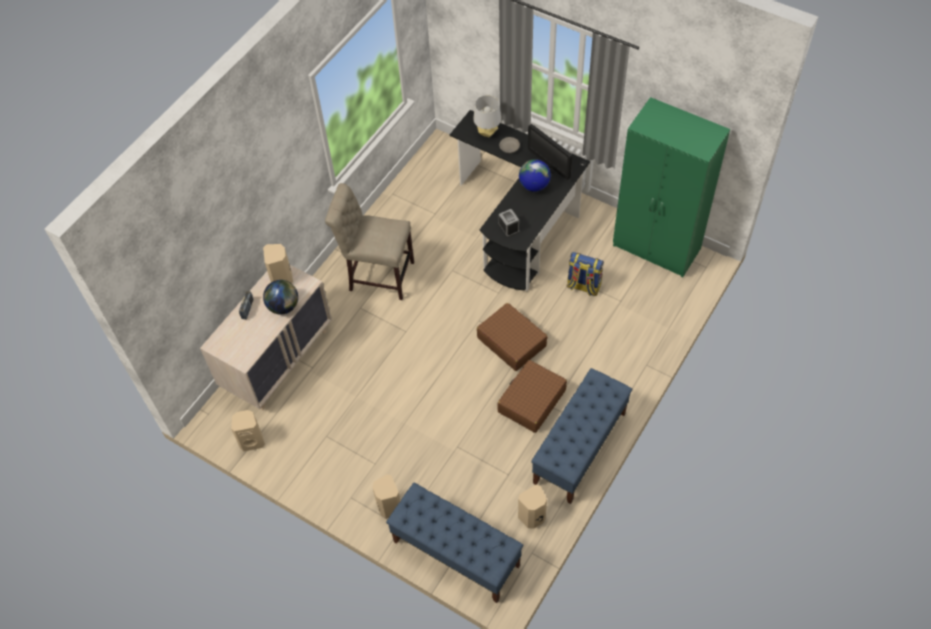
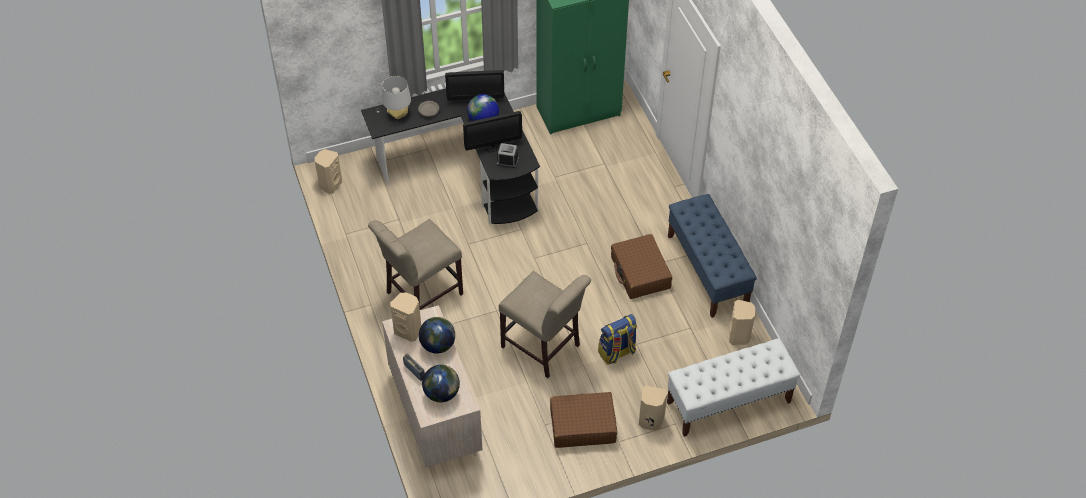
camera: 55 degrees left, 5 degrees down
beige speaker [231,410,265,451] -> beige speaker moved to [315,149,342,194]
blue bench [386,483,523,603] -> white bench [667,338,800,437]
brown suitcase [477,303,548,371] -> brown suitcase moved to [550,392,617,448]
backpack [567,252,604,296] -> backpack moved to [598,314,637,365]
none -> globe [422,365,460,402]
none -> monitor [463,111,522,152]
none -> beige chair [499,271,591,378]

